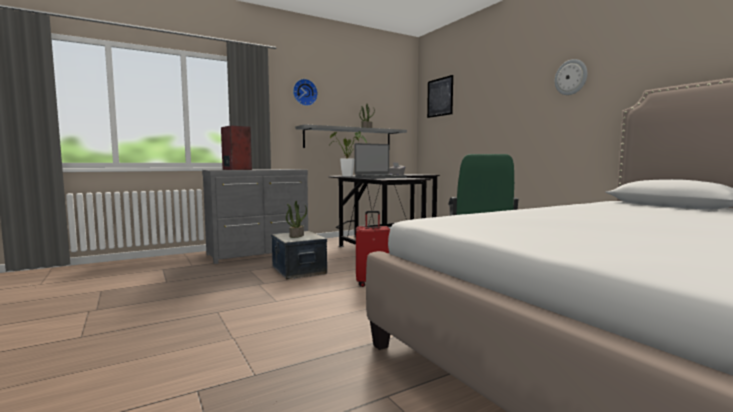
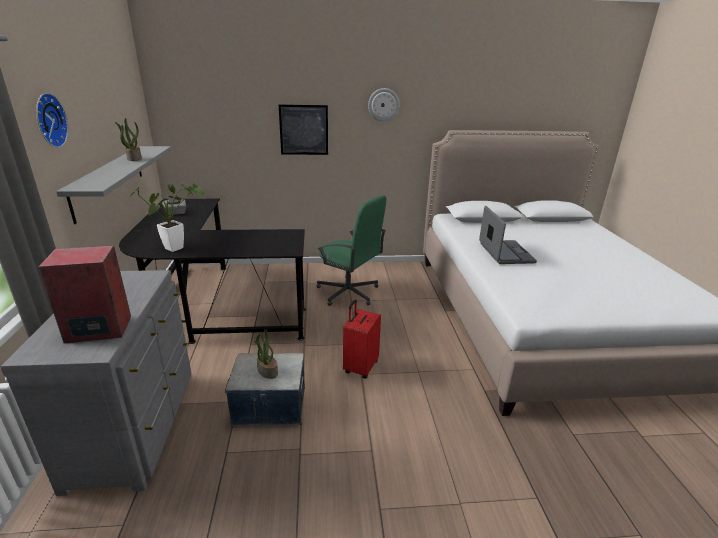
camera: 65 degrees left, 20 degrees up
laptop [354,143,407,179] -> laptop moved to [479,206,537,264]
picture [427,75,453,118] -> picture moved to [279,105,328,155]

